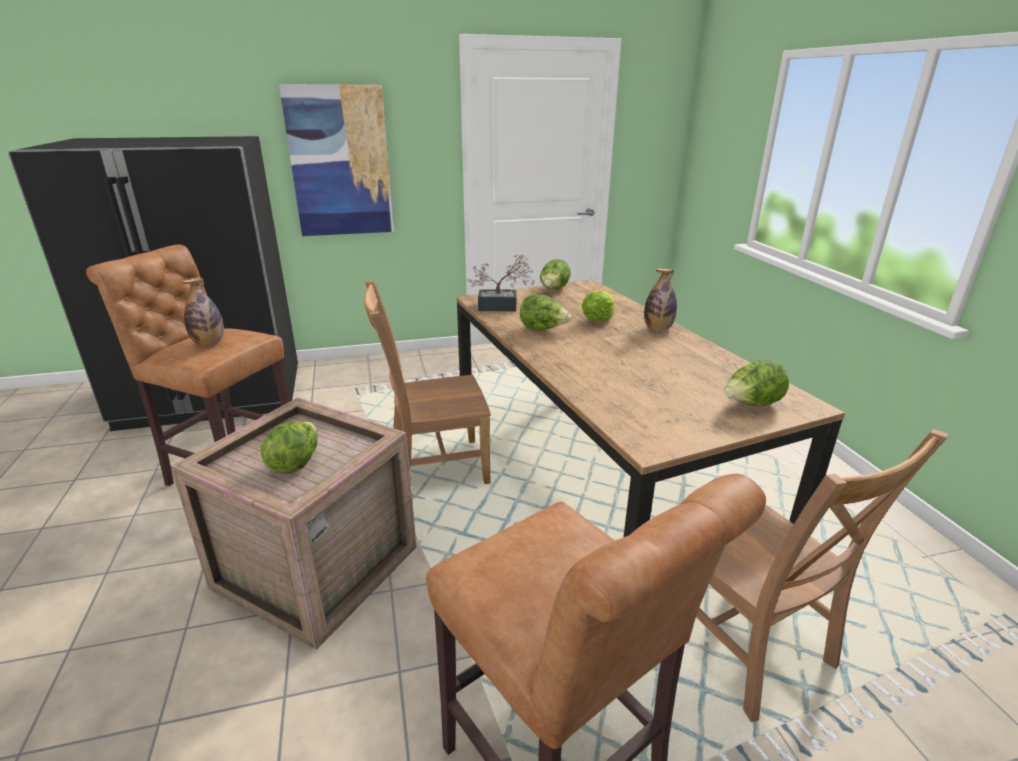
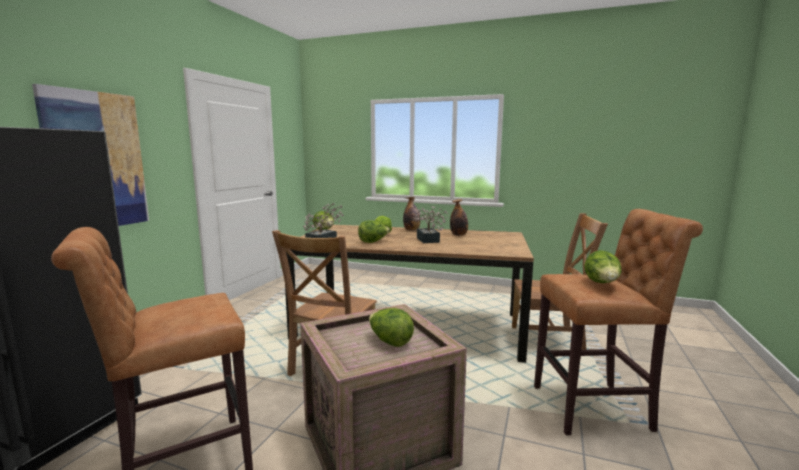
camera: 55 degrees left, 15 degrees down
bottle [182,278,224,346] -> bottle moved to [450,199,468,236]
lettuce [724,360,789,406] -> lettuce moved to [584,250,622,283]
none -> potted plant [413,206,448,243]

